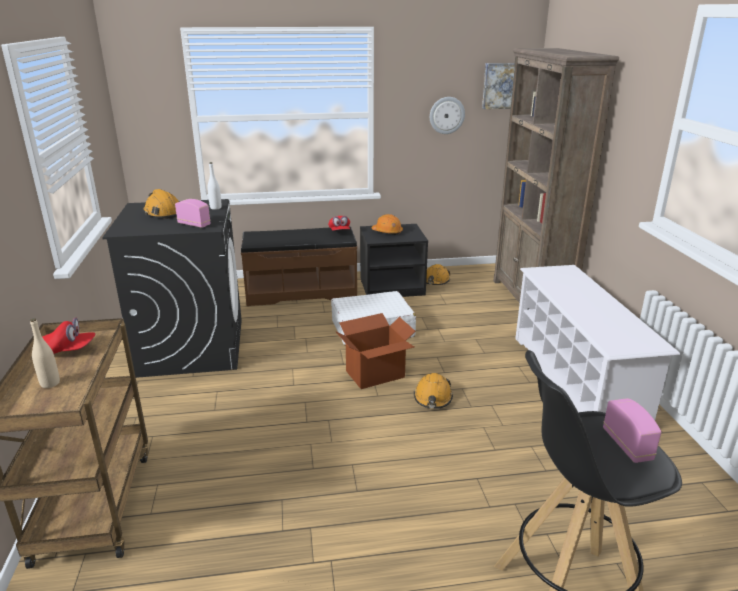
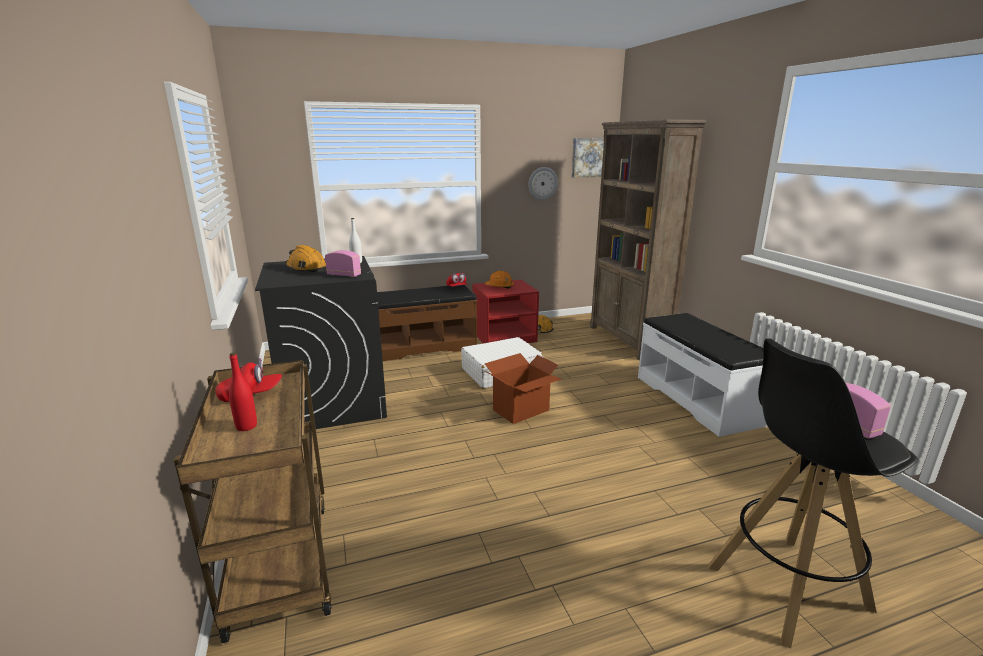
camera: 10 degrees left, 5 degrees down
beige bottle [30,318,60,388] -> red bottle [229,352,257,431]
black nightstand [360,224,428,297] -> red nightstand [472,280,539,343]
orange hard hat [414,373,453,409] -> none
white shoe rack [515,265,681,420] -> white bench [638,313,768,437]

